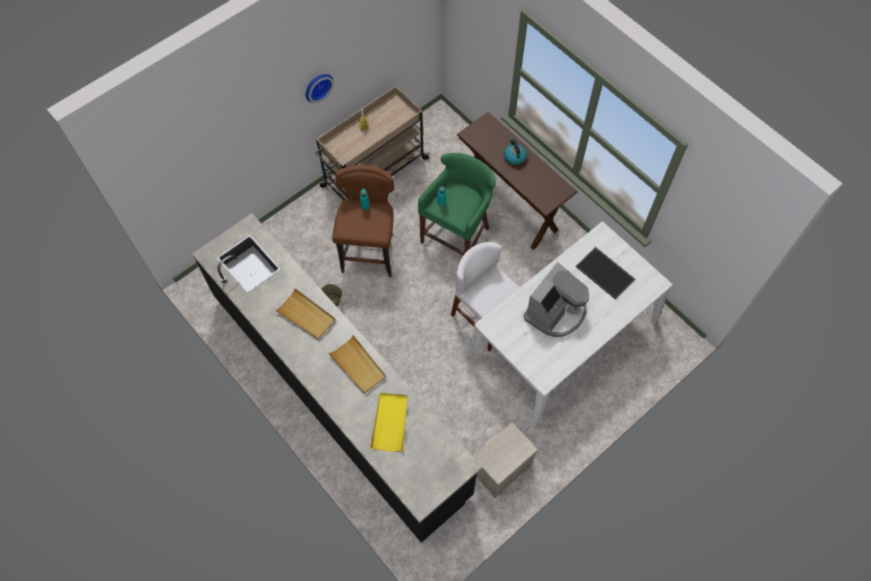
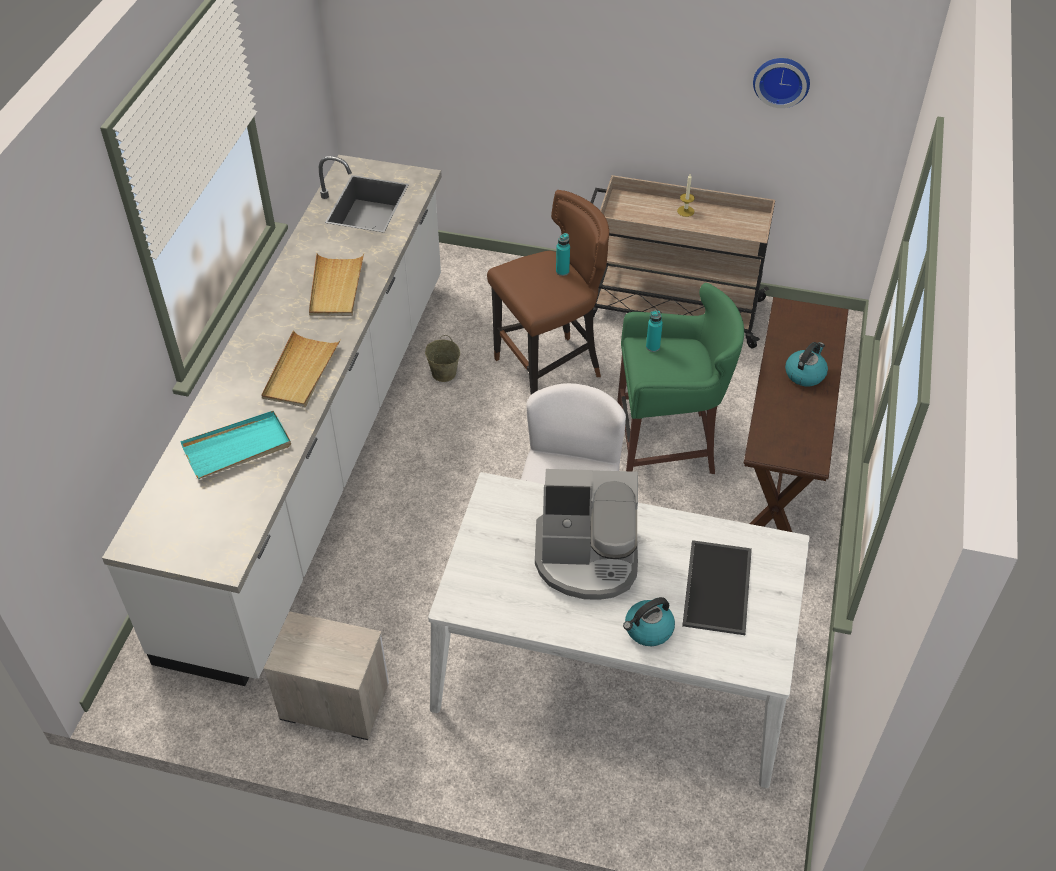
camera: 55 degrees right, 15 degrees down
black counter [192,213,482,543] -> white counter [102,155,442,686]
wall clock [306,74,334,103] -> wall clock moved to [753,58,810,108]
yellow tray [370,393,408,452] -> turquoise tray [180,411,291,479]
none -> kettle [623,597,675,646]

